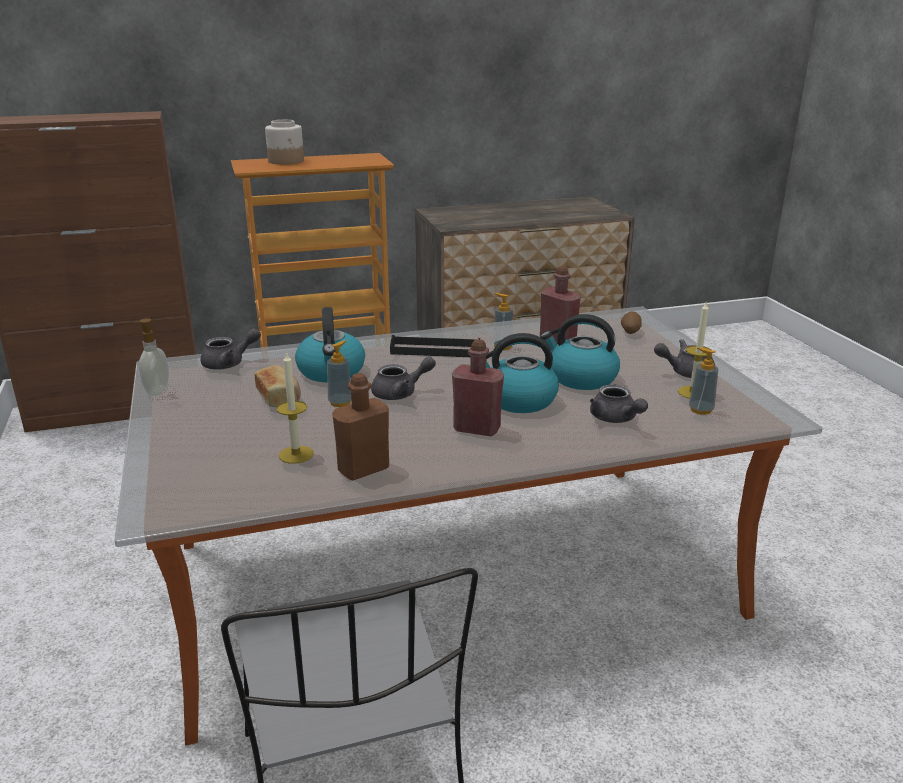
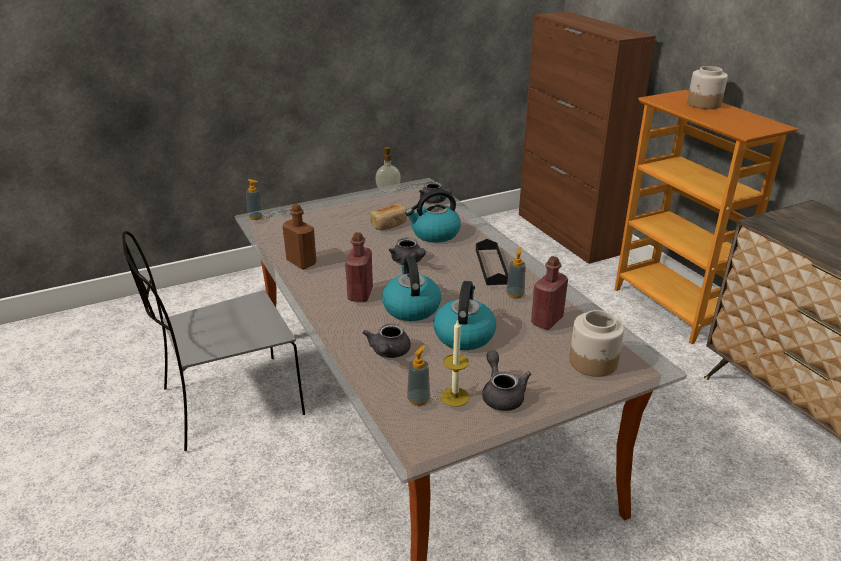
camera: 80 degrees right, 5 degrees up
candle [276,351,314,464] -> none
soap dispenser [327,340,351,407] -> soap dispenser moved to [246,179,263,220]
grey teapot [590,384,648,423] -> grey teapot turned 45 degrees counterclockwise [363,323,411,358]
potato [621,311,642,334] -> jar [569,310,624,377]

